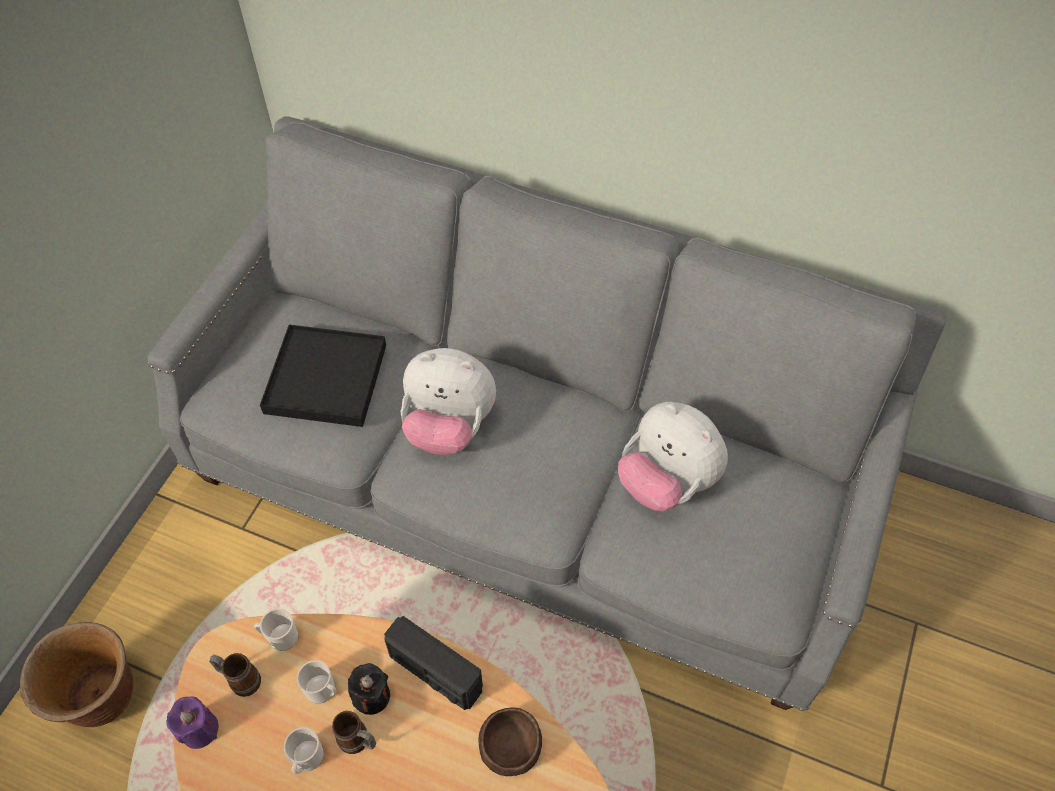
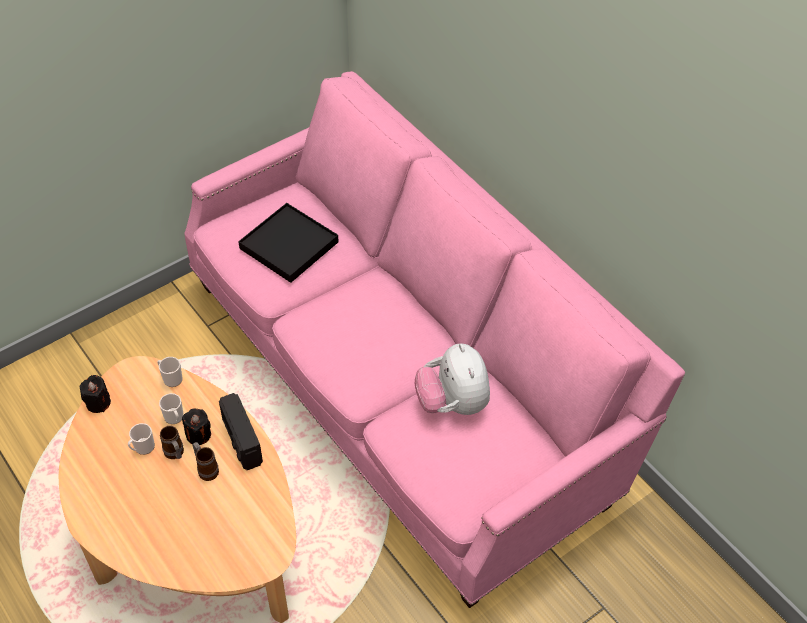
camera: 30 degrees right, 5 degrees down
brown planter [20,622,133,727] -> none
grey sofa [147,116,946,711] -> pink sofa [184,71,685,608]
purple candle [166,696,218,749] -> black candle [79,375,111,413]
mug [209,653,261,697] -> mug moved to [192,442,219,481]
plush toy [401,348,496,455] -> none
brown bowl [478,707,542,776] -> none

